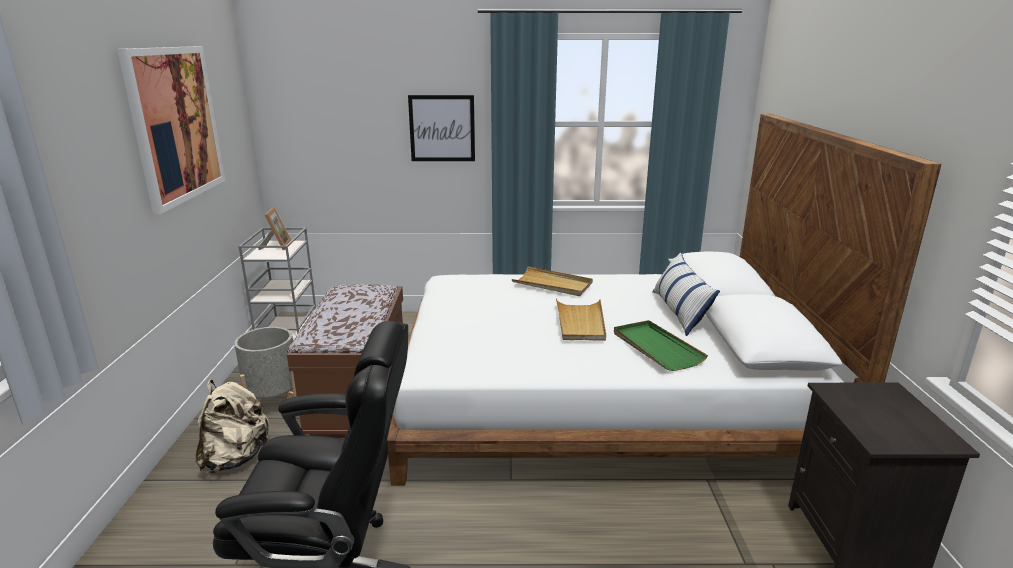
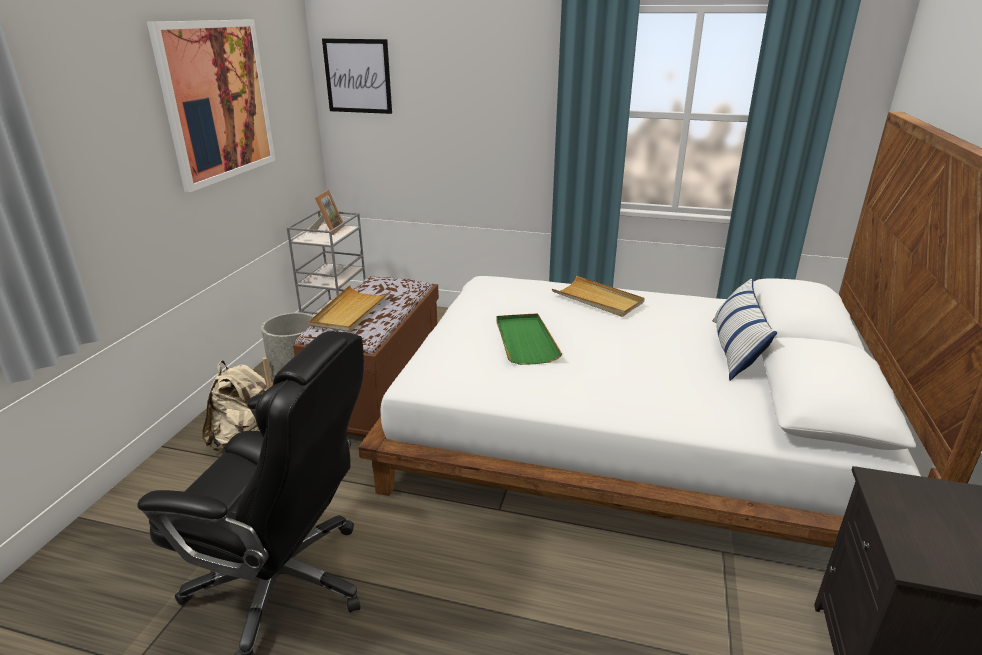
camera: 15 degrees right, 5 degrees up
picture [408,95,475,161] -> picture moved to [322,38,392,114]
beige tray [556,298,606,341] -> beige tray moved to [309,285,391,332]
green tray [614,320,708,371] -> green tray moved to [496,313,562,365]

